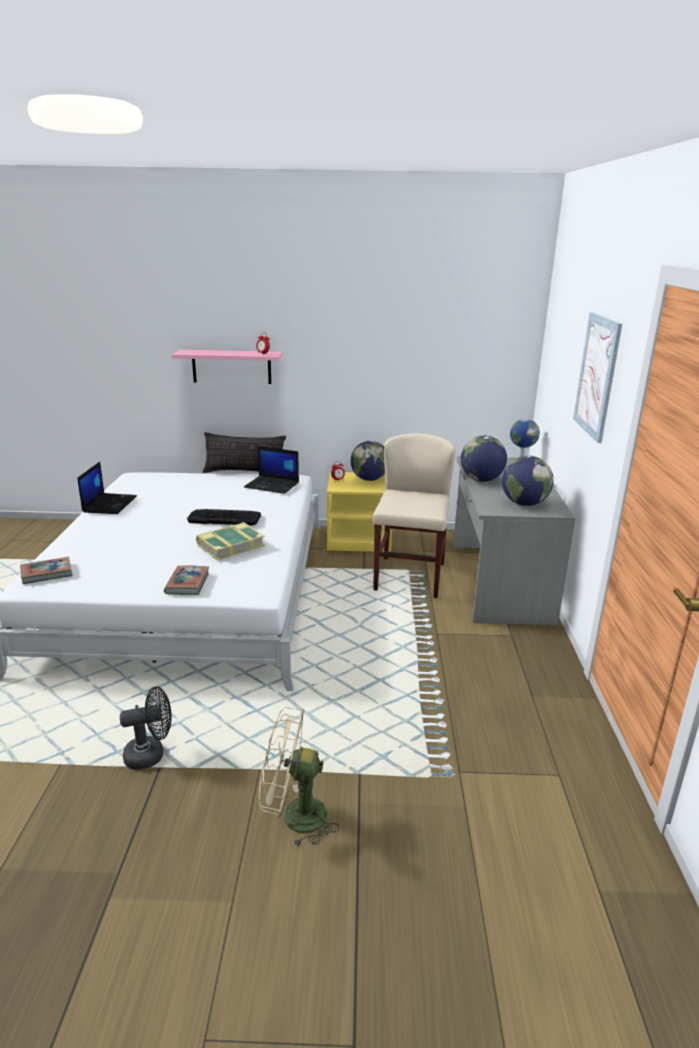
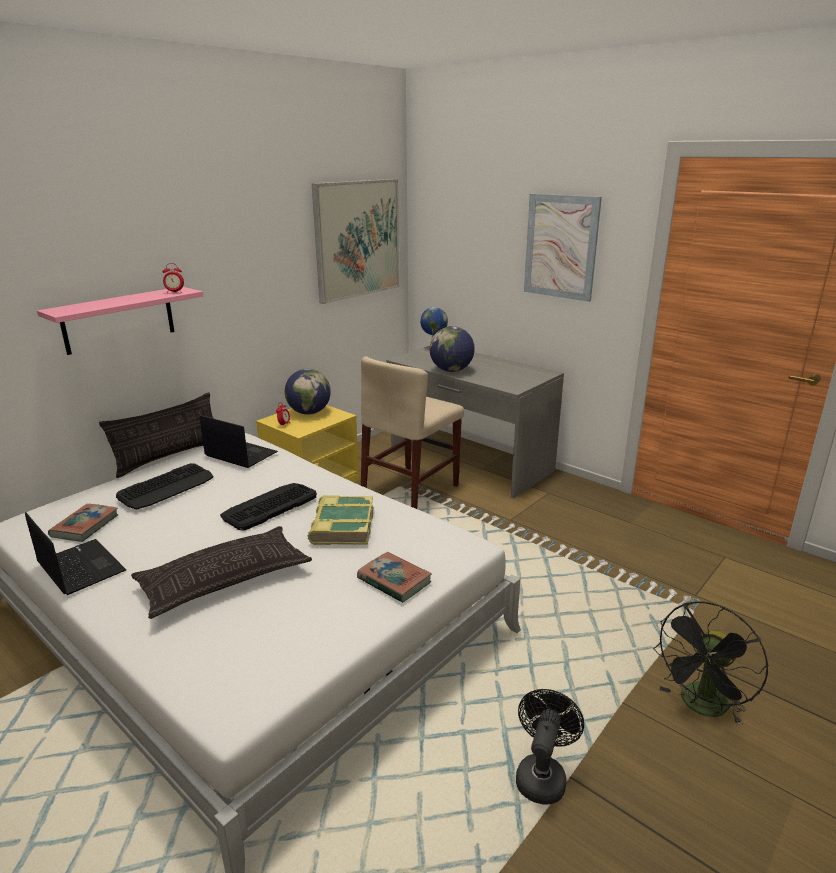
camera: 50 degrees left, 0 degrees up
book [20,557,73,584] -> book moved to [48,504,119,542]
laptop [244,446,299,494] -> laptop turned 120 degrees counterclockwise [199,415,278,468]
beige fan [259,707,340,848] -> black fan [653,601,769,725]
beige chair [372,433,456,598] -> beige chair turned 105 degrees counterclockwise [361,356,464,509]
globe [502,456,554,506] -> none
none -> keyboard [116,463,213,510]
none -> pillow [131,526,312,619]
none -> picture [312,179,400,304]

